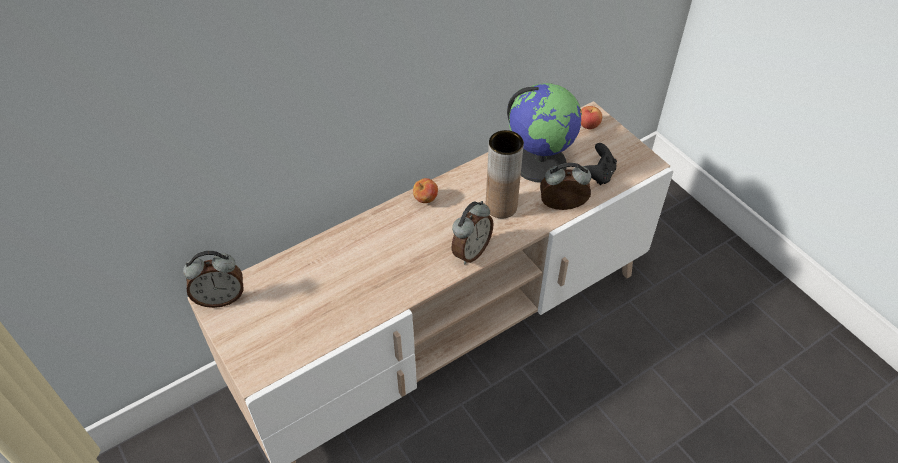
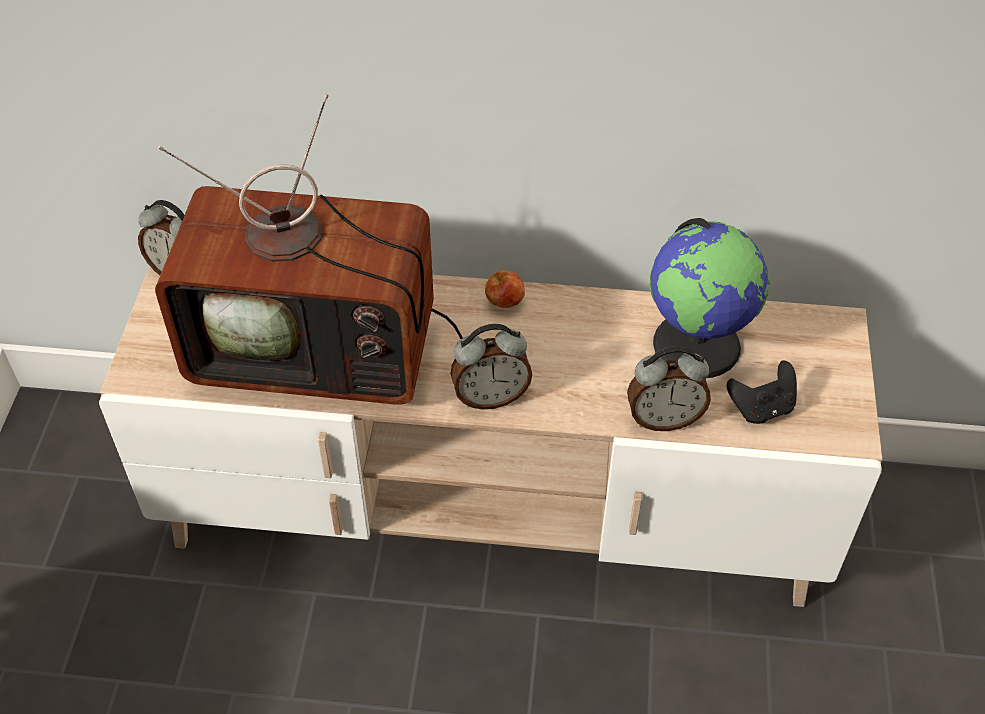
camera: 40 degrees right, 0 degrees up
brown vase [486,130,524,218] -> none
alarm clock [540,163,591,210] -> alarm clock turned 135 degrees clockwise [627,346,711,431]
apple [580,106,602,129] -> none
none -> television [155,93,463,405]

